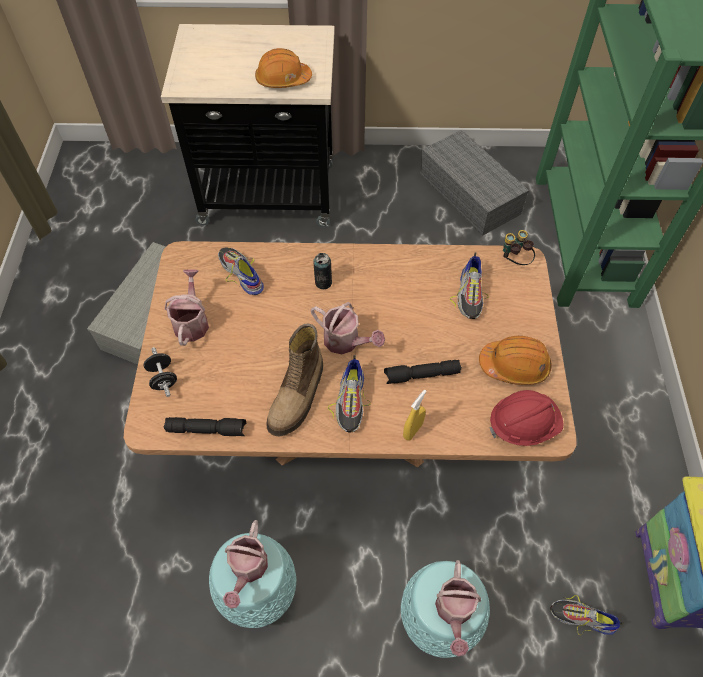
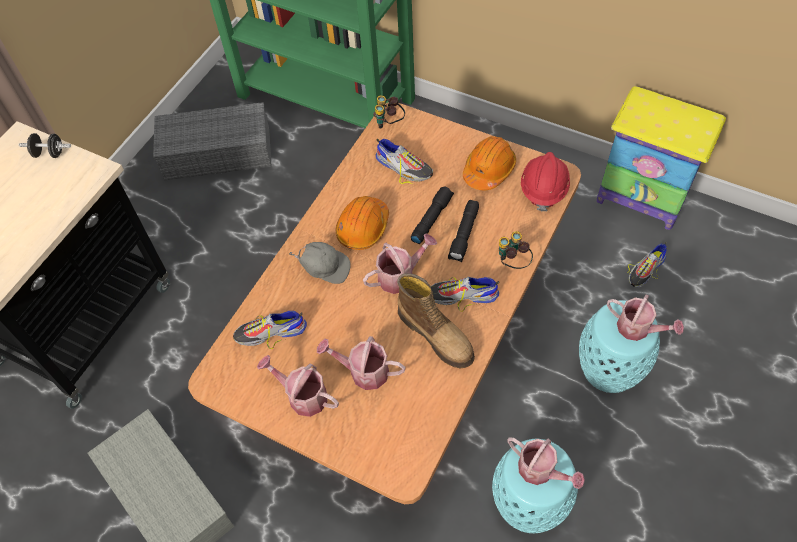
camera: 60 degrees left, 0 degrees up
black dumbbell [144,347,177,397] -> black dumbbell moved to [19,133,71,158]
black flashlight [164,417,246,436] -> black flashlight moved to [411,186,454,244]
orange hard hat [255,48,312,88] -> orange hard hat moved to [335,196,389,250]
can [313,253,332,289] -> grey cap [289,242,351,284]
shoe [328,355,371,432] -> shoe turned 150 degrees clockwise [431,277,499,312]
yellow spray bottle [403,390,427,440] -> binoculars [499,231,533,269]
none -> watering can [317,336,405,390]

